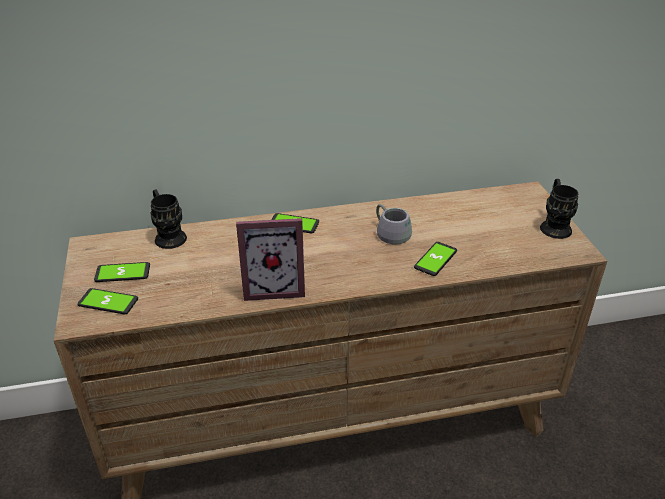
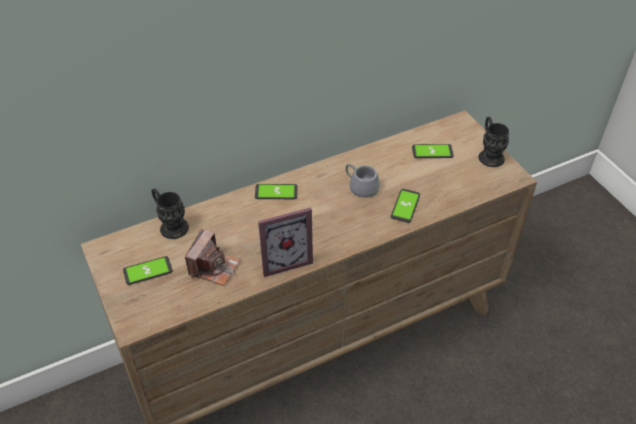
camera: 15 degrees left, 10 degrees up
phone [77,288,138,314] -> phone moved to [412,144,453,158]
none -> camera [185,229,241,286]

